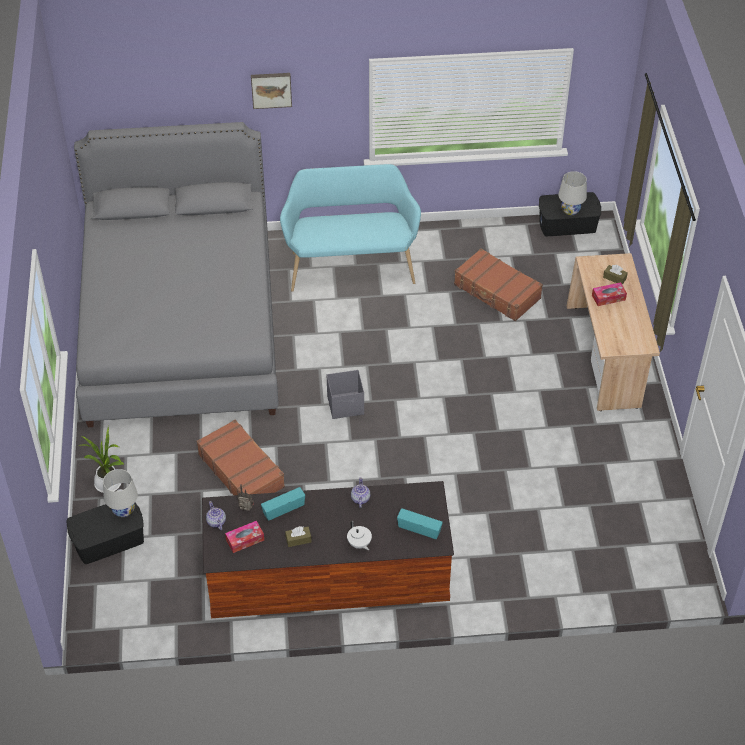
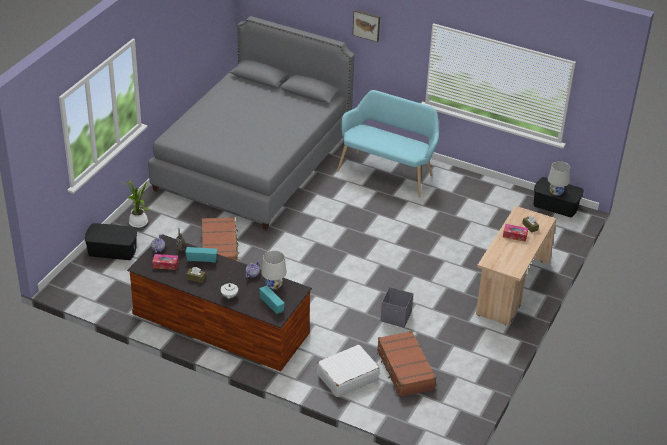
camera: 30 degrees right, 10 degrees down
white table lamp [103,469,138,517] -> white table lamp moved to [261,250,287,290]
grey storage box [327,370,364,419] -> grey storage box moved to [380,287,413,328]
brown suitcase [454,248,543,321] -> brown suitcase moved to [377,331,436,397]
none -> white suitcase [317,345,380,397]

